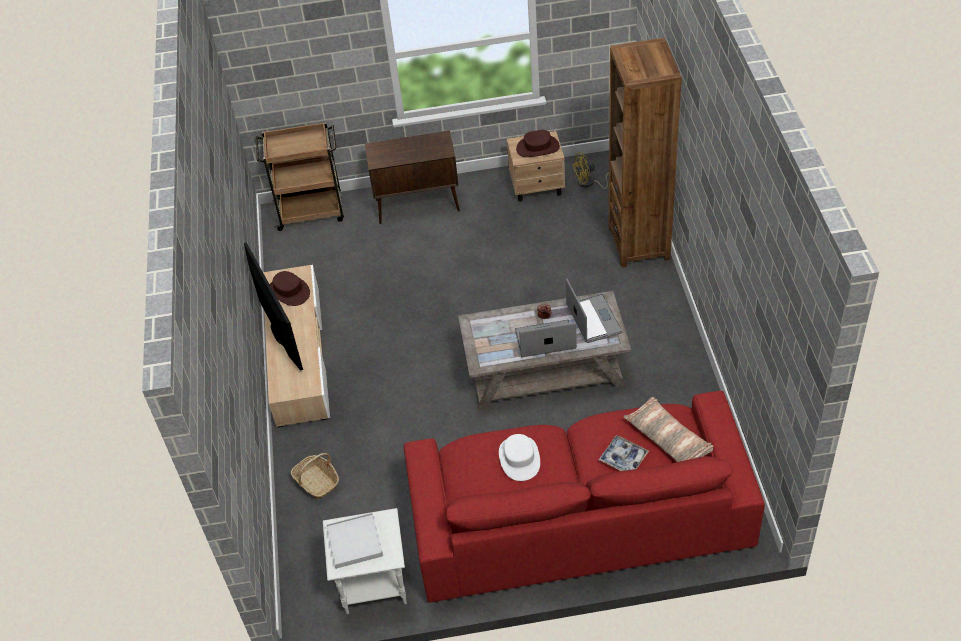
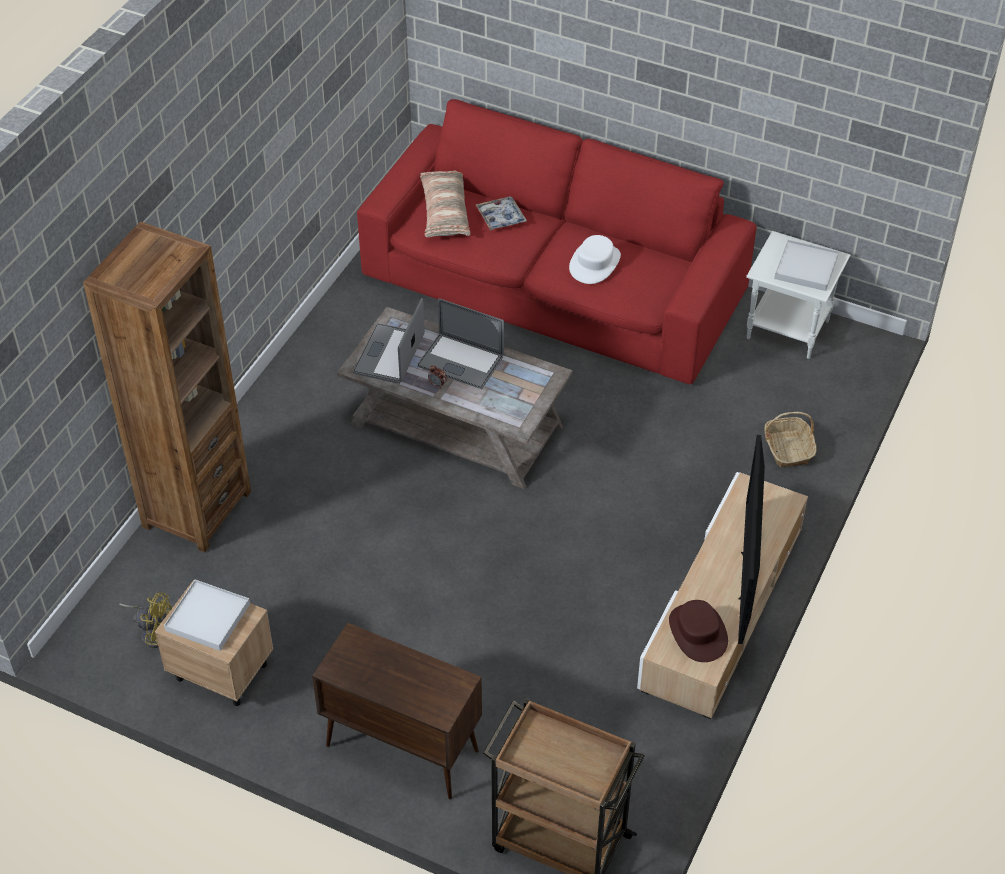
camera: 150 degrees left, 0 degrees up
brown hat [516,130,560,157] -> white tray [164,579,250,651]

